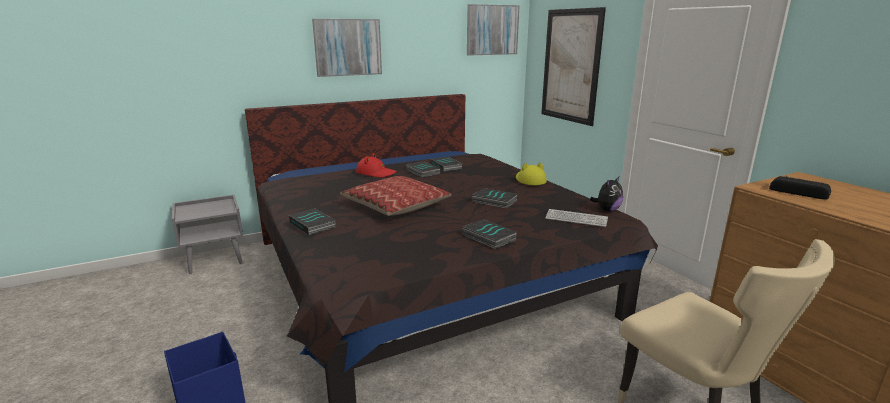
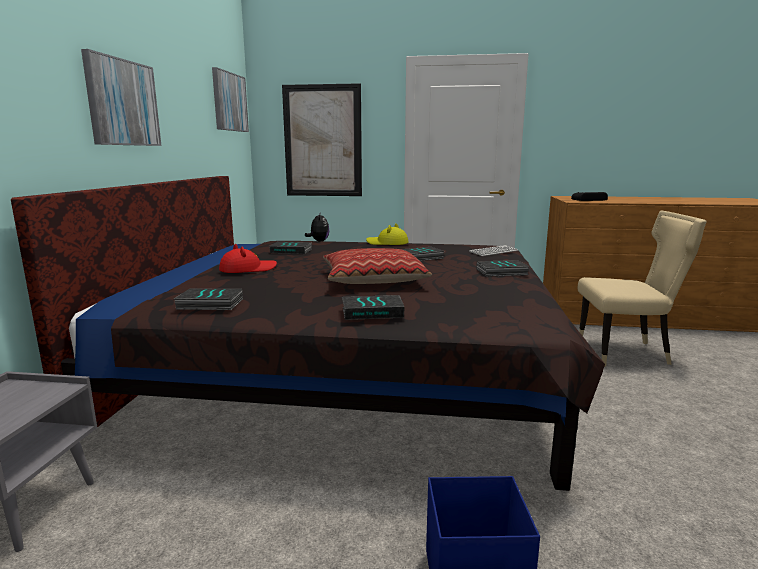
camera: 55 degrees left, 5 degrees down
book [406,161,440,177] -> book moved to [174,288,243,310]
plush toy [590,177,623,212] -> plush toy moved to [305,214,329,241]

